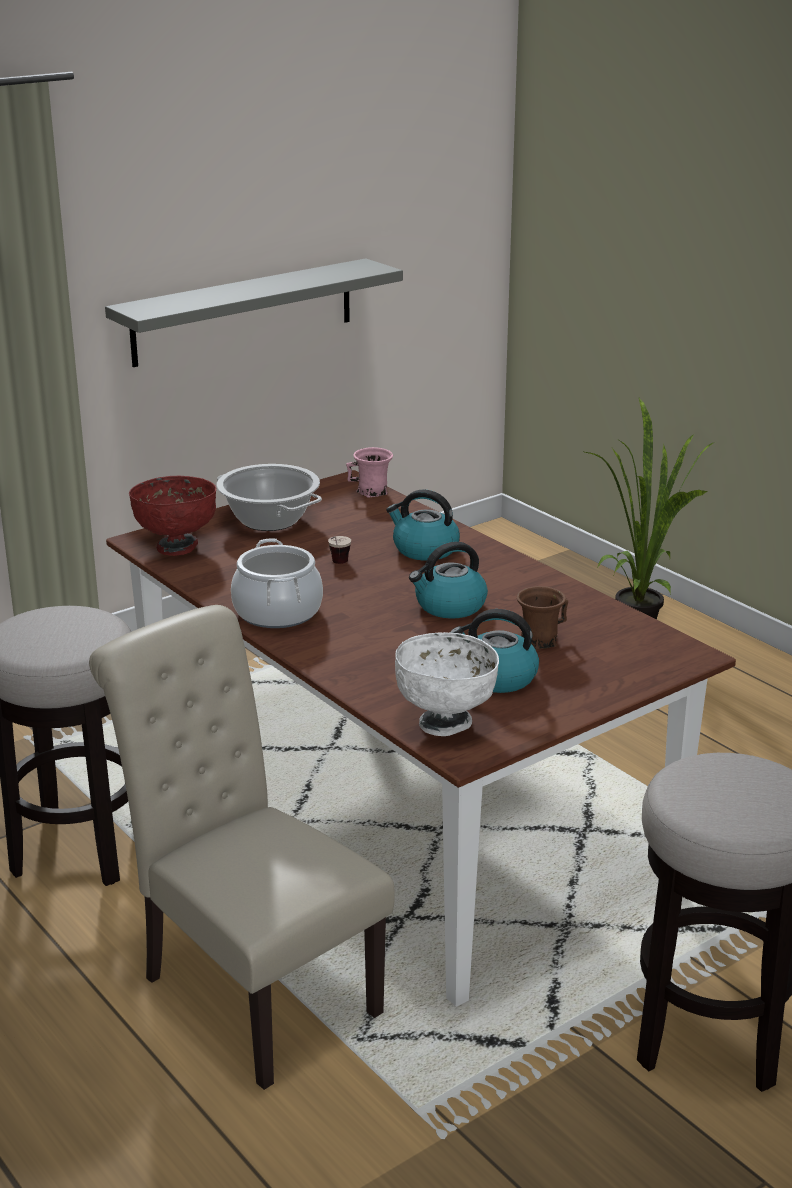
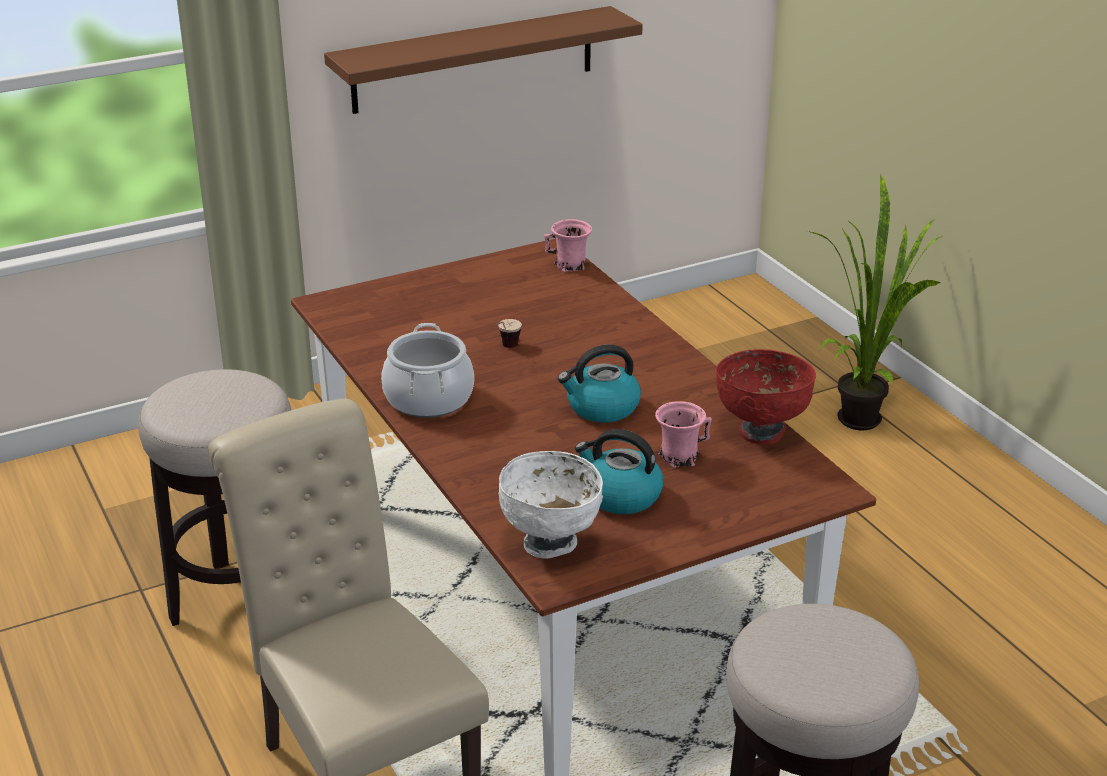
camera: 10 degrees right, 5 degrees up
grey shelf [105,258,403,367] -> brown shelf [324,6,643,114]
red bowl [129,475,216,556] -> red bowl moved to [716,349,816,444]
cooking pot [217,464,322,531] -> none
kettle [386,489,460,561] -> none
brown mug [517,586,568,650] -> pink mug [655,401,712,468]

